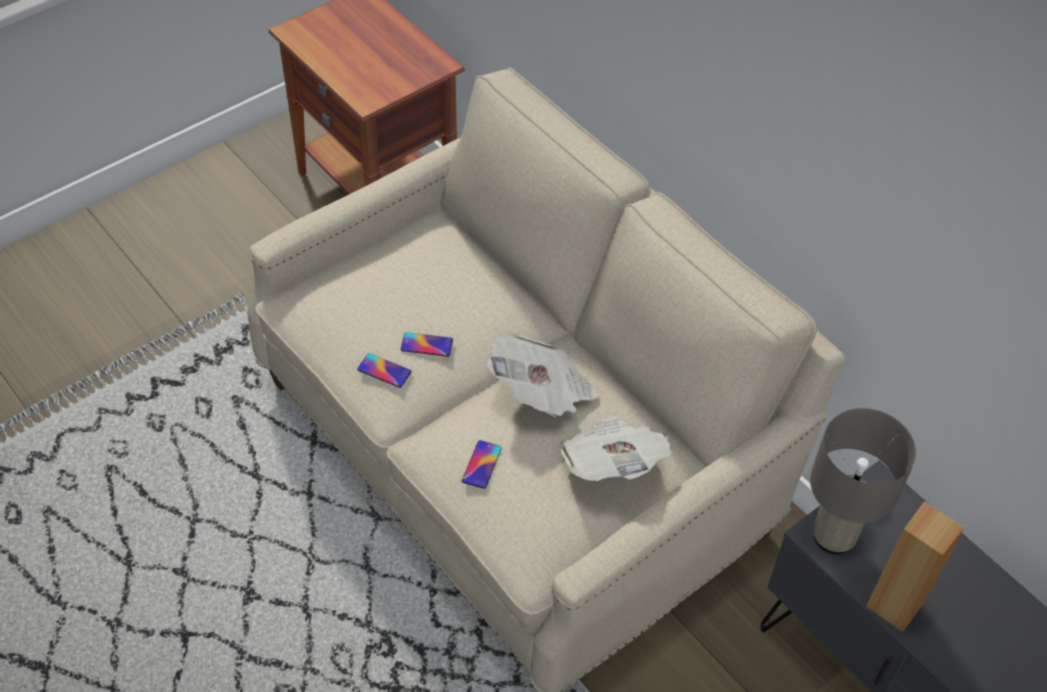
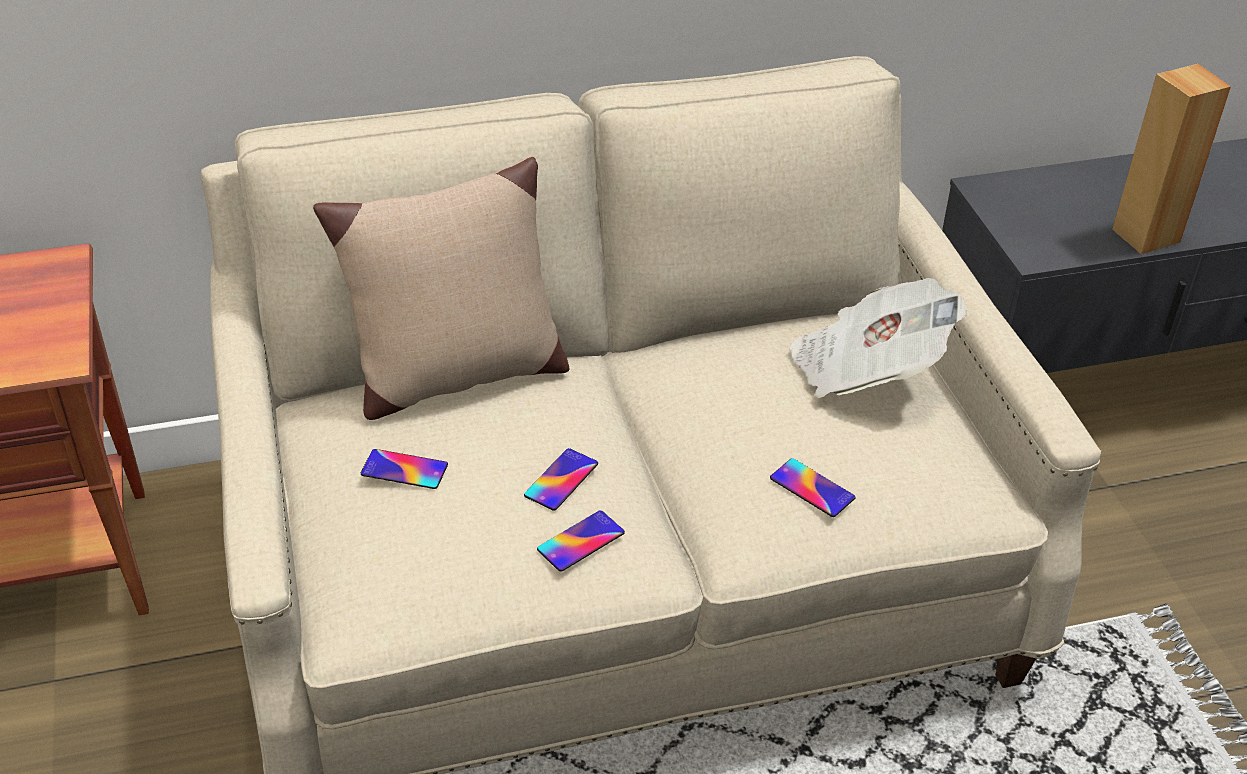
camera: 65 degrees left, 10 degrees down
newspaper [486,332,598,417] -> none
grey table lamp [810,408,916,555] -> none
none -> beige pillow [313,157,569,420]
none -> phone [361,449,448,489]

